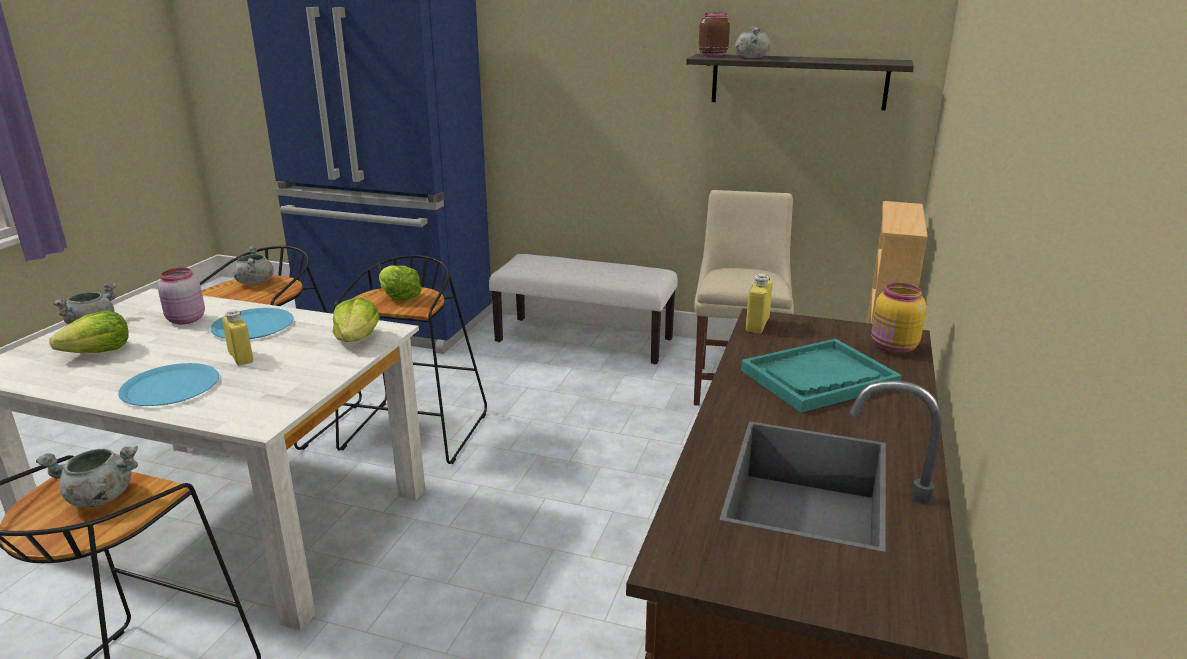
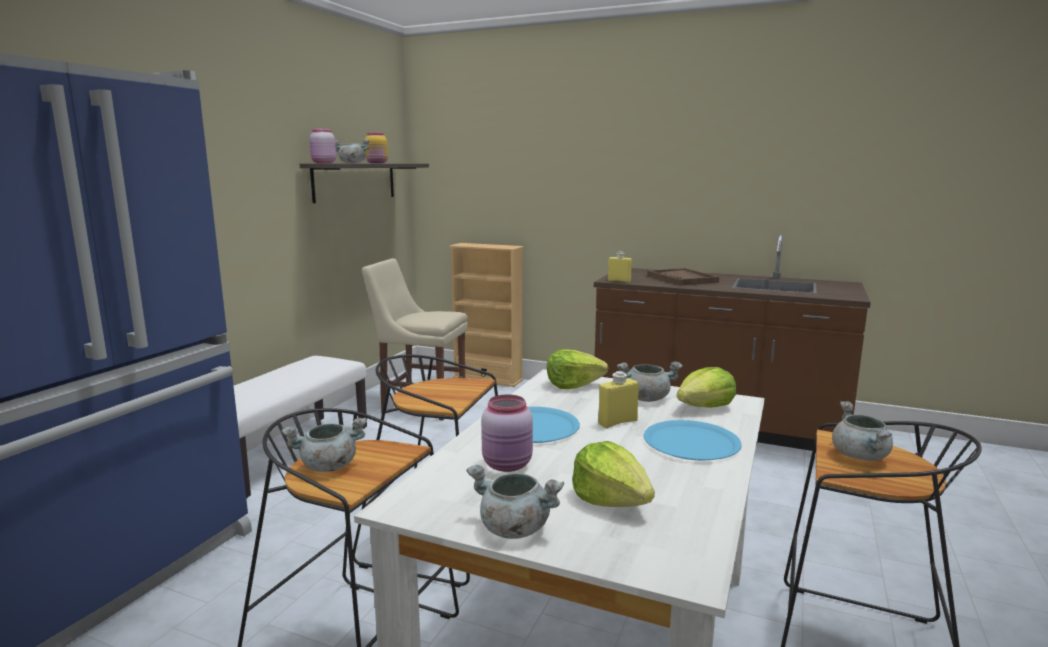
camera: 85 degrees left, 10 degrees down
lettuce [379,266,422,301] -> lettuce moved to [677,367,736,408]
brown jar [699,13,730,57] -> pink jar [309,129,336,163]
turquoise tray [741,339,902,413] -> brown tray [647,268,719,286]
yellow jar [871,283,926,354] -> yellow jar moved to [365,132,388,163]
none -> grey cooking pot [617,362,683,402]

